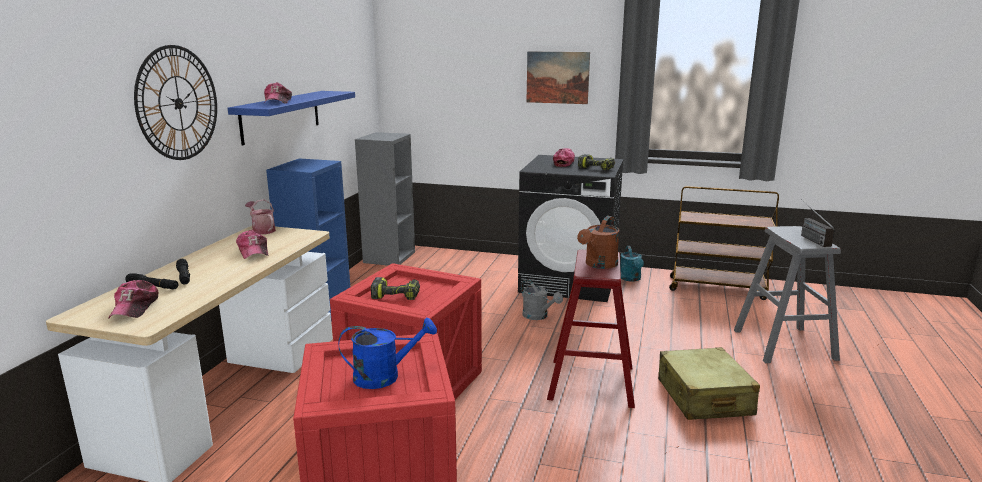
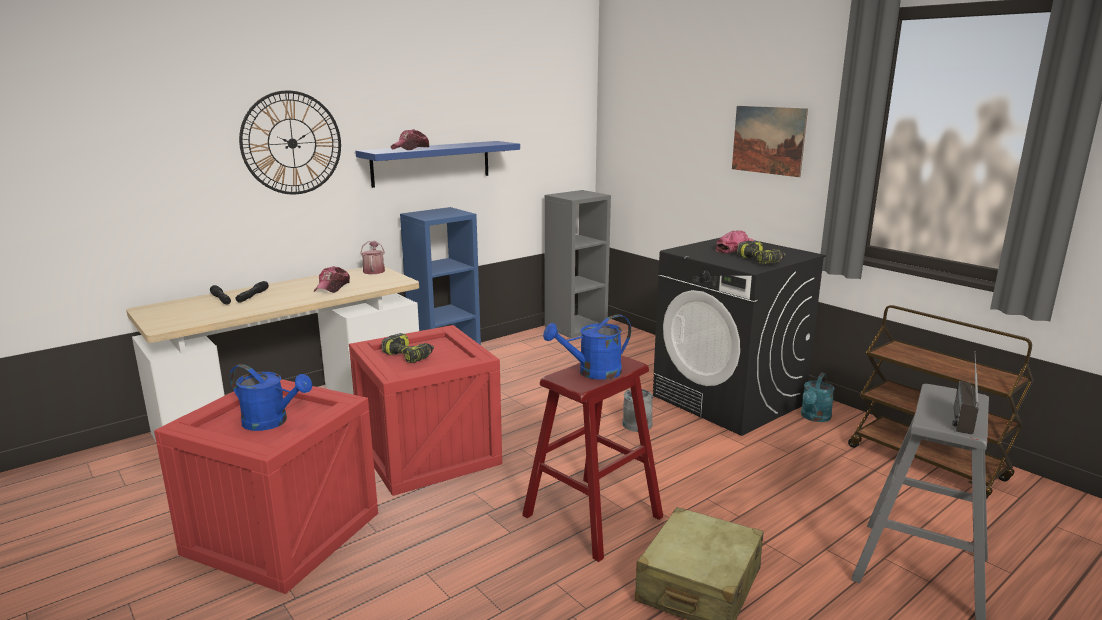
camera: 35 degrees right, 0 degrees up
cap [108,280,159,319] -> none
brown watering can [577,216,619,269] -> blue watering can [543,314,631,380]

